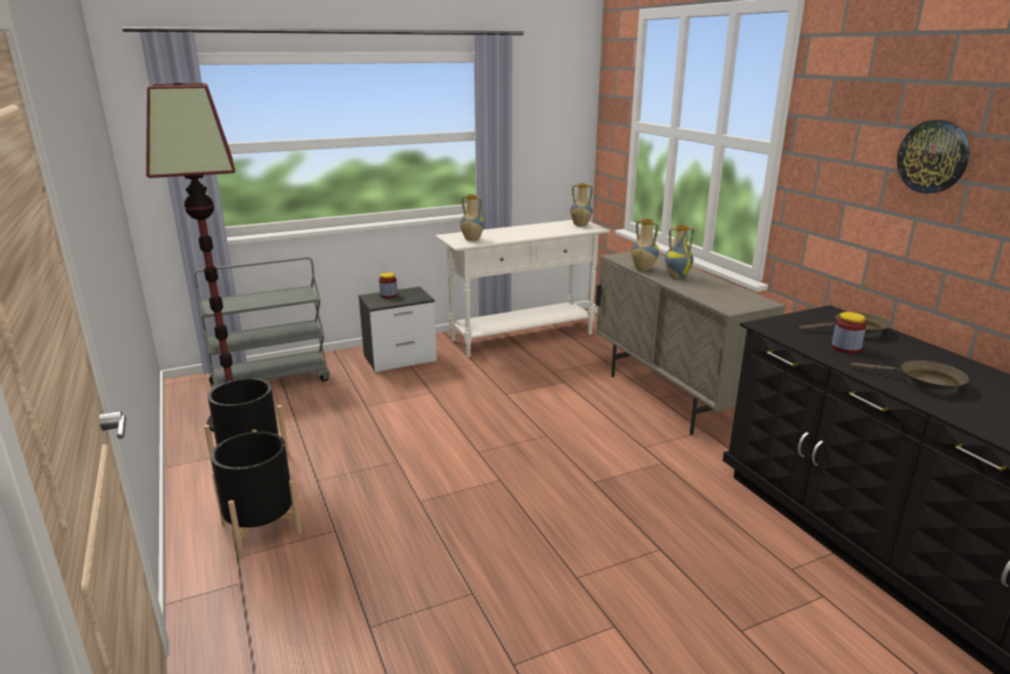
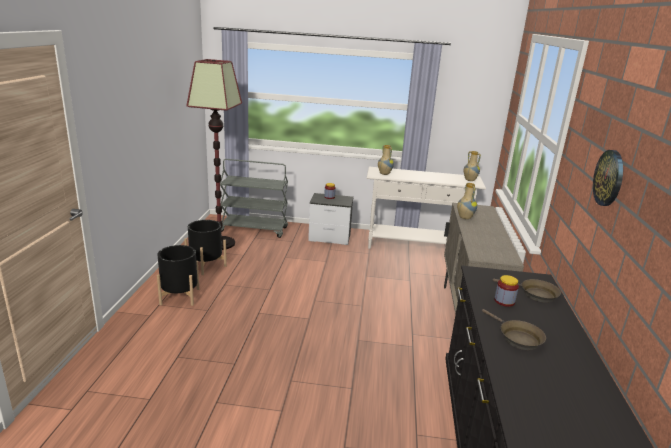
camera: 30 degrees right, 0 degrees up
vase [664,225,695,279] -> none

